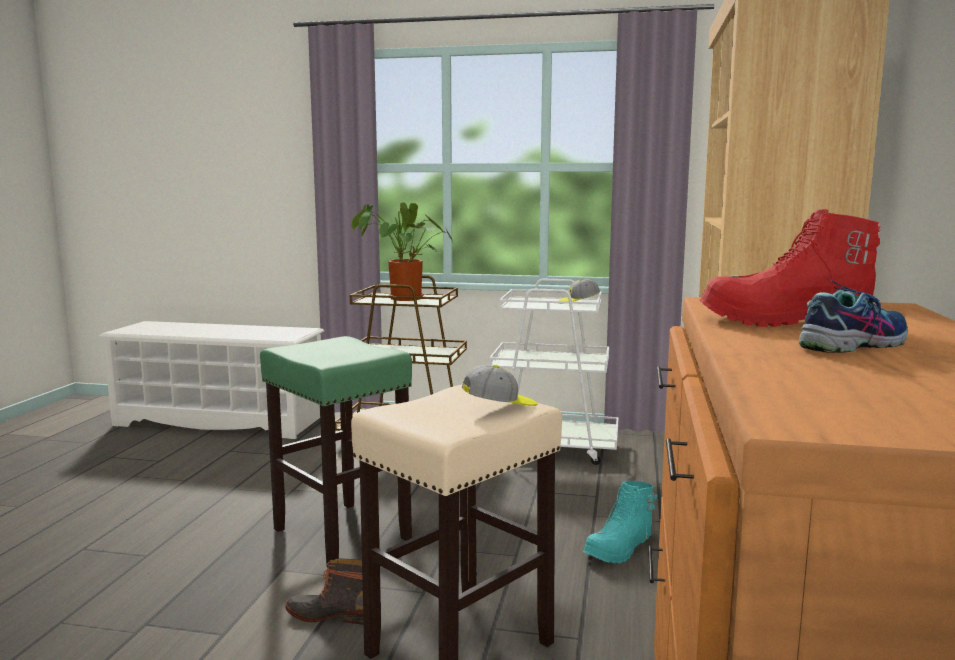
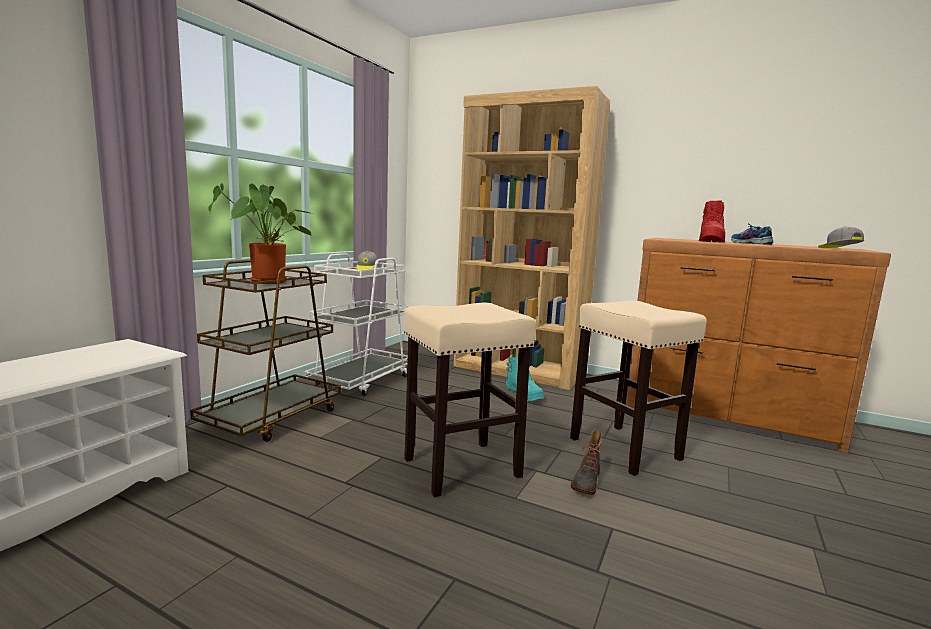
camera: 75 degrees left, 0 degrees up
green stool [260,336,412,567] -> beige stool [404,303,536,497]
cap [462,365,538,406] -> cap moved to [818,226,864,248]

